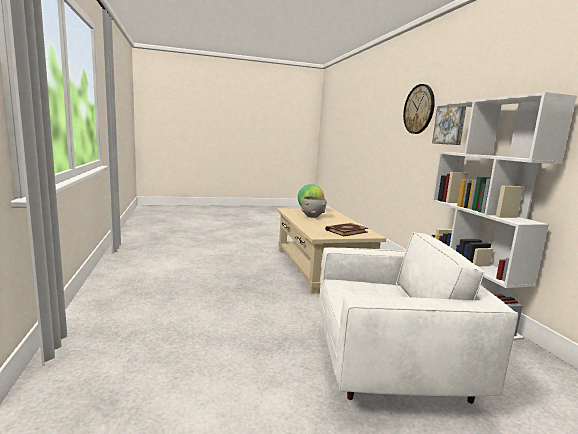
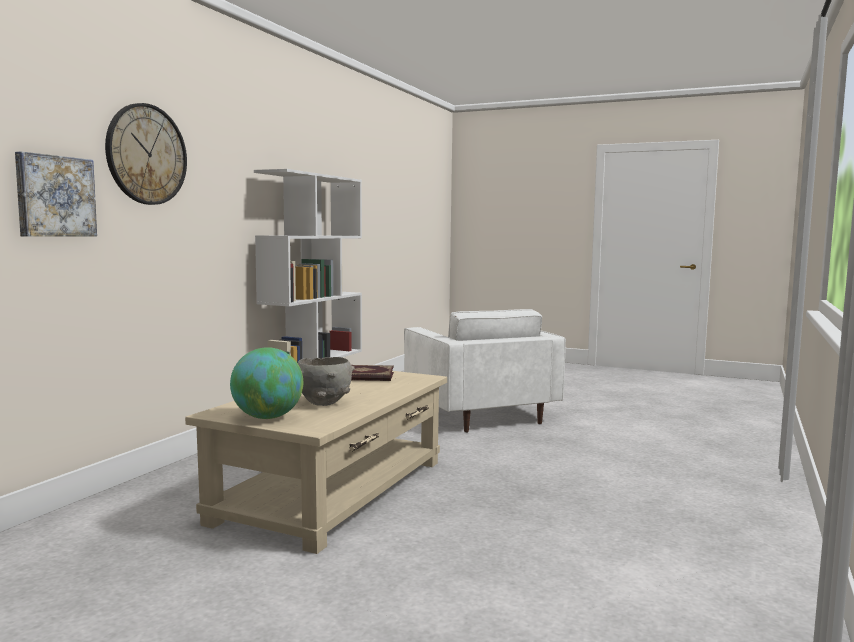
camera: 140 degrees left, 5 degrees down
white armchair [319,232,518,404] -> white armchair turned 150 degrees counterclockwise [404,309,566,433]
picture [432,105,466,145] -> picture moved to [15,151,97,237]

